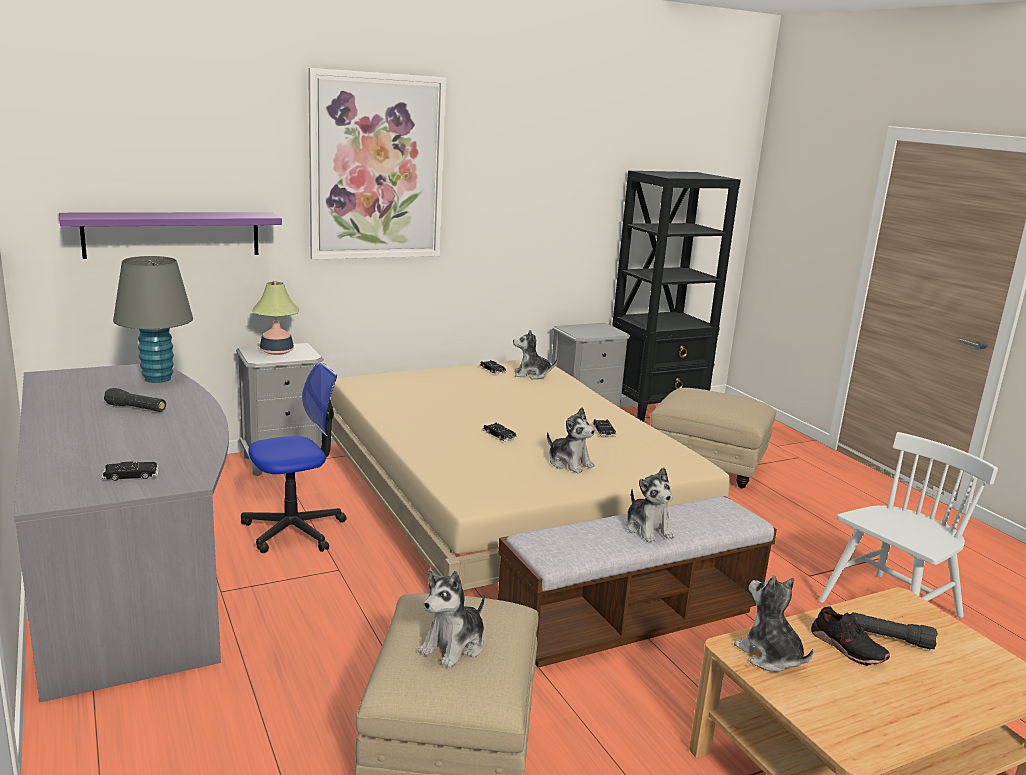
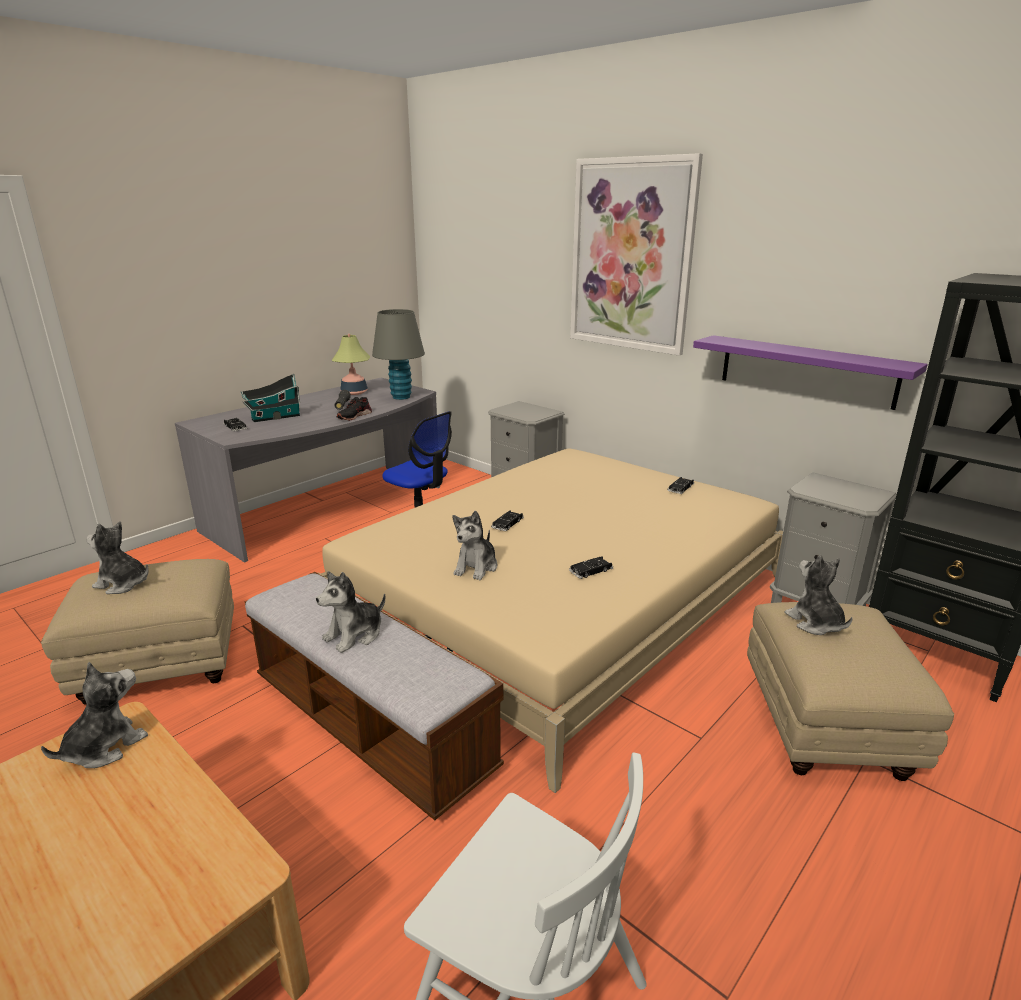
camera: 70 degrees right, 5 degrees up
purple shelf [59,212,282,259] -> purple shelf moved to [693,335,928,410]
table lamp [252,280,299,355] -> table lamp moved to [332,334,370,395]
plush toy [513,329,558,379] -> plush toy moved to [785,555,853,635]
black shoe [811,606,890,666] -> black shoe moved to [337,397,372,421]
black flashlight [851,612,938,649] -> none
none -> toy house [241,374,300,422]

